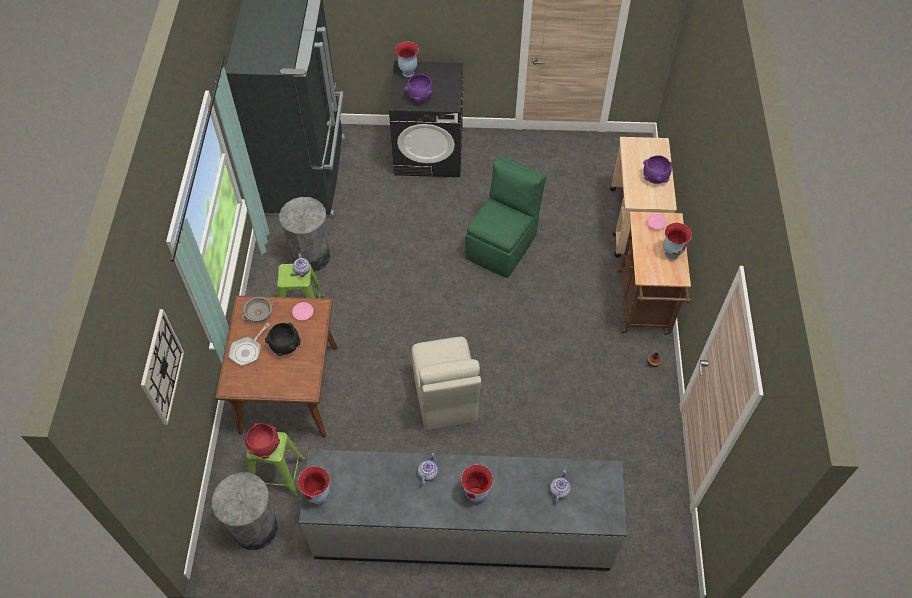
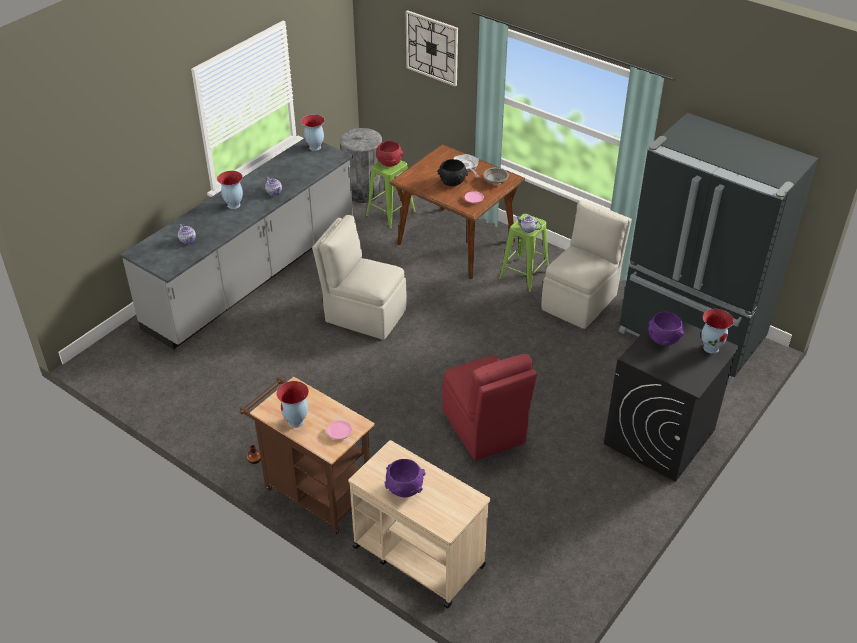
camera: 125 degrees right, 15 degrees down
grey trash can [279,197,330,272] -> beige chair [542,200,632,329]
green chair [465,156,546,278] -> red chair [442,354,537,461]

